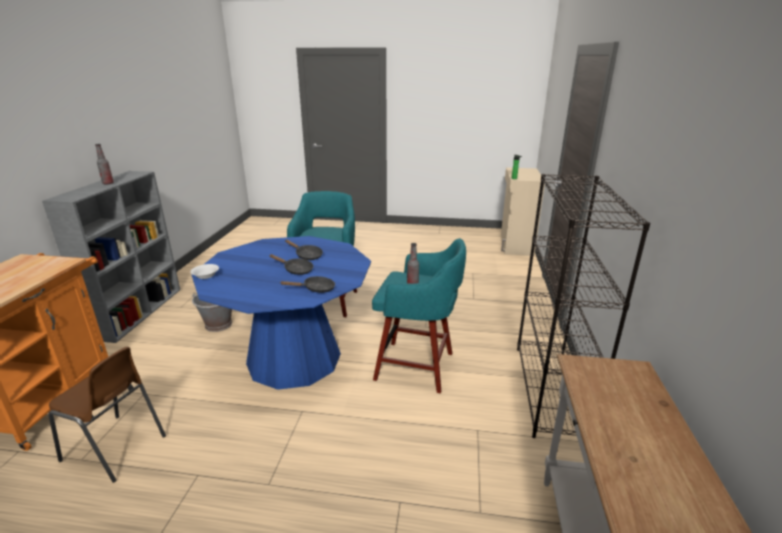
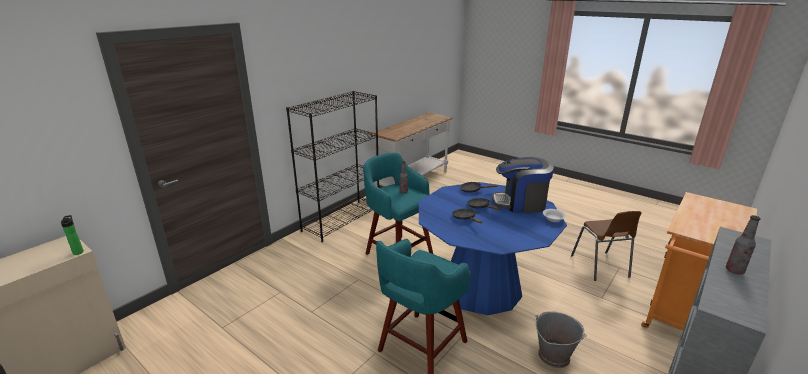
camera: 150 degrees left, 0 degrees up
brown chair [48,347,166,483] -> brown chair turned 150 degrees counterclockwise [571,211,642,281]
none -> coffee machine [492,157,554,213]

